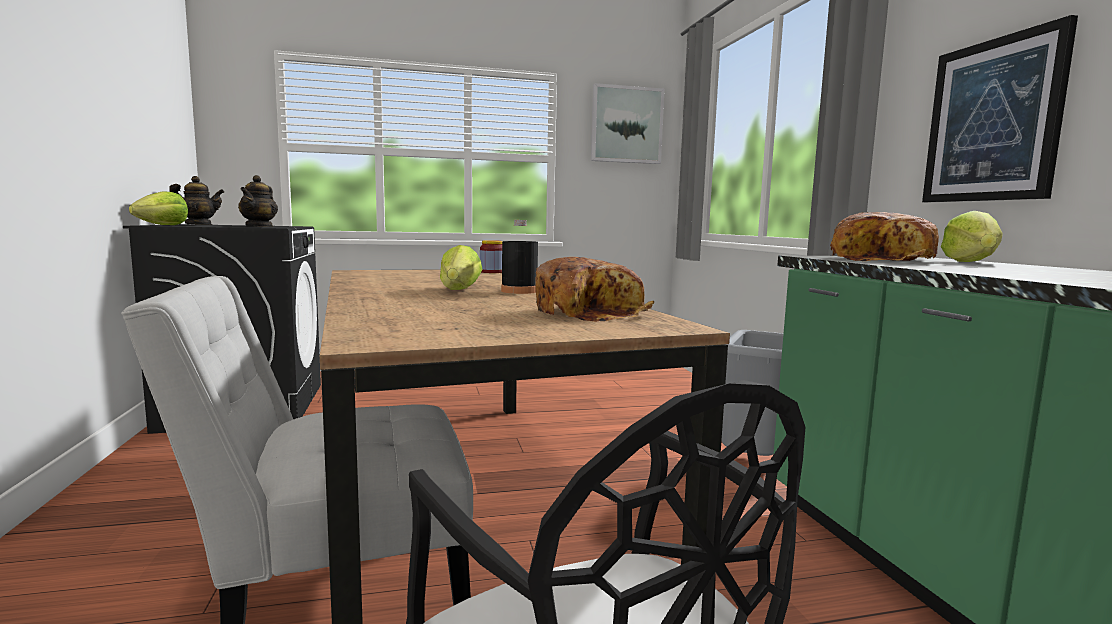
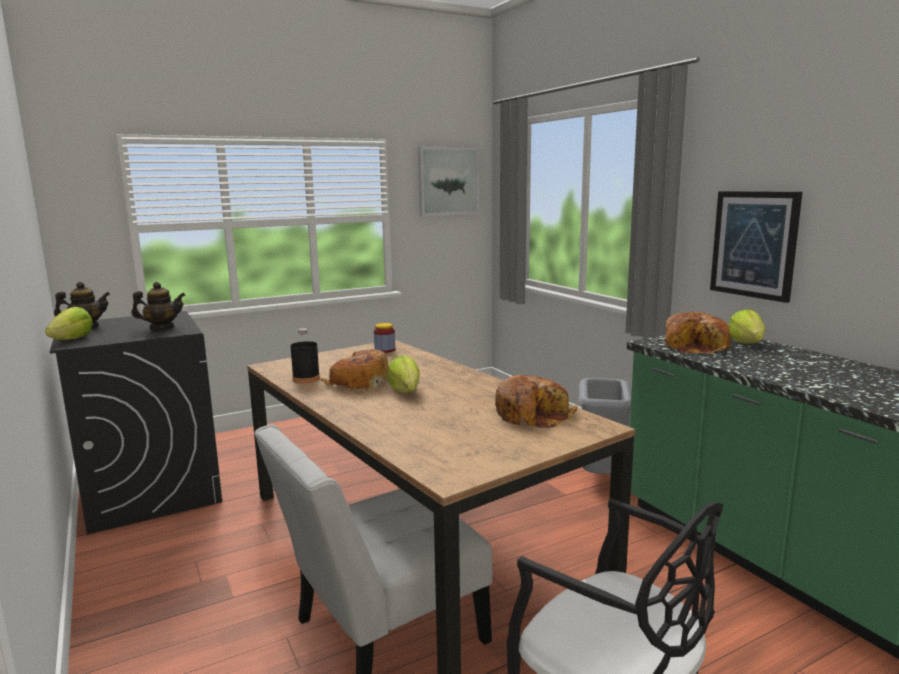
camera: 15 degrees left, 5 degrees up
teapot [238,175,278,227] -> teapot turned 90 degrees counterclockwise [131,282,185,330]
black bottle [501,220,538,294] -> black bottle moved to [290,328,320,384]
none -> bread [321,349,389,390]

